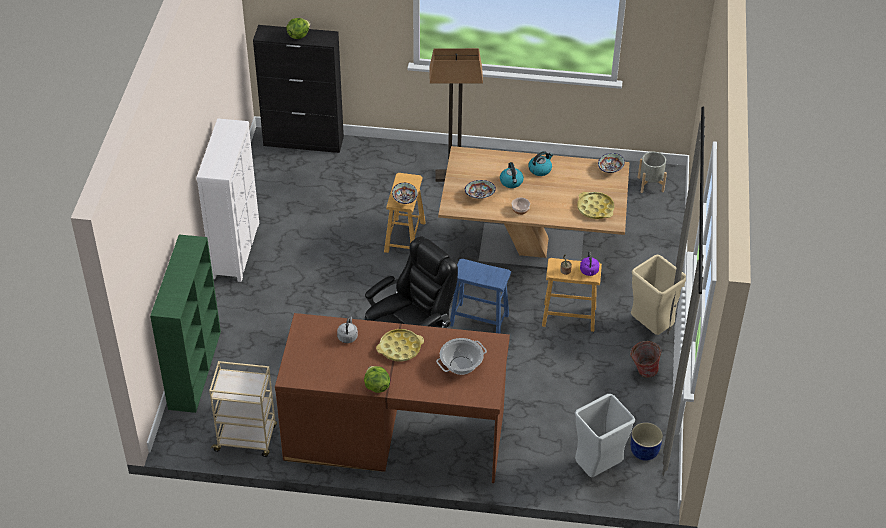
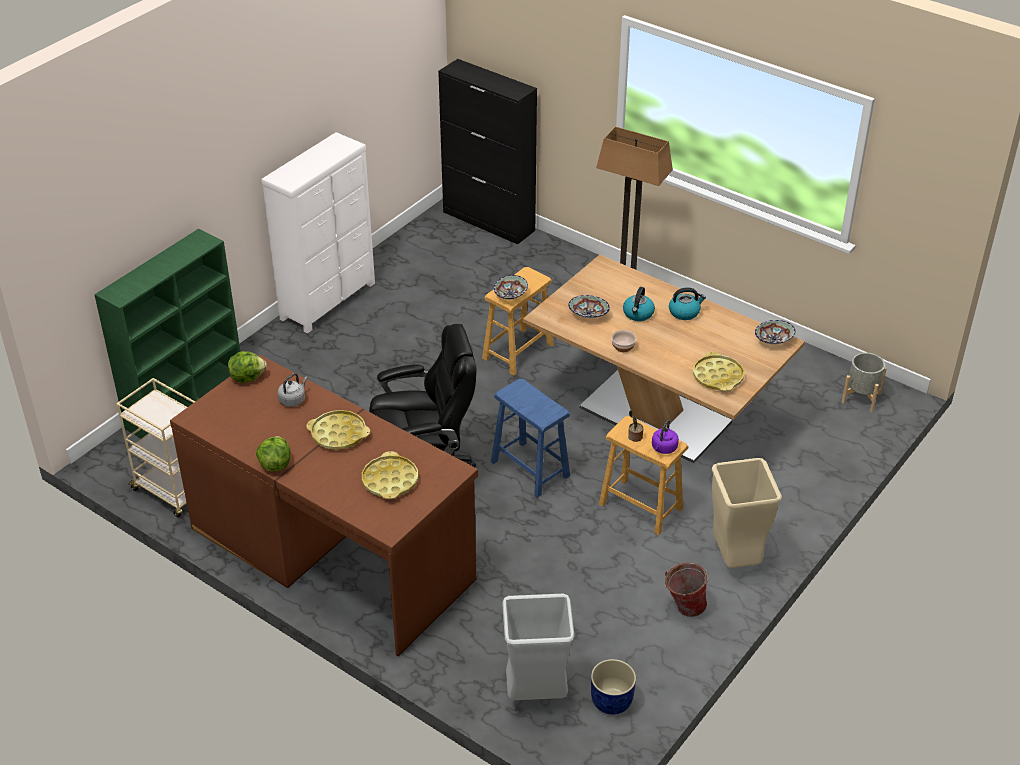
camera: 30 degrees right, 5 degrees down
lettuce [287,18,310,39] -> lettuce moved to [228,351,267,383]
cooking pot [436,338,487,375] -> yellow tray [362,451,418,499]

